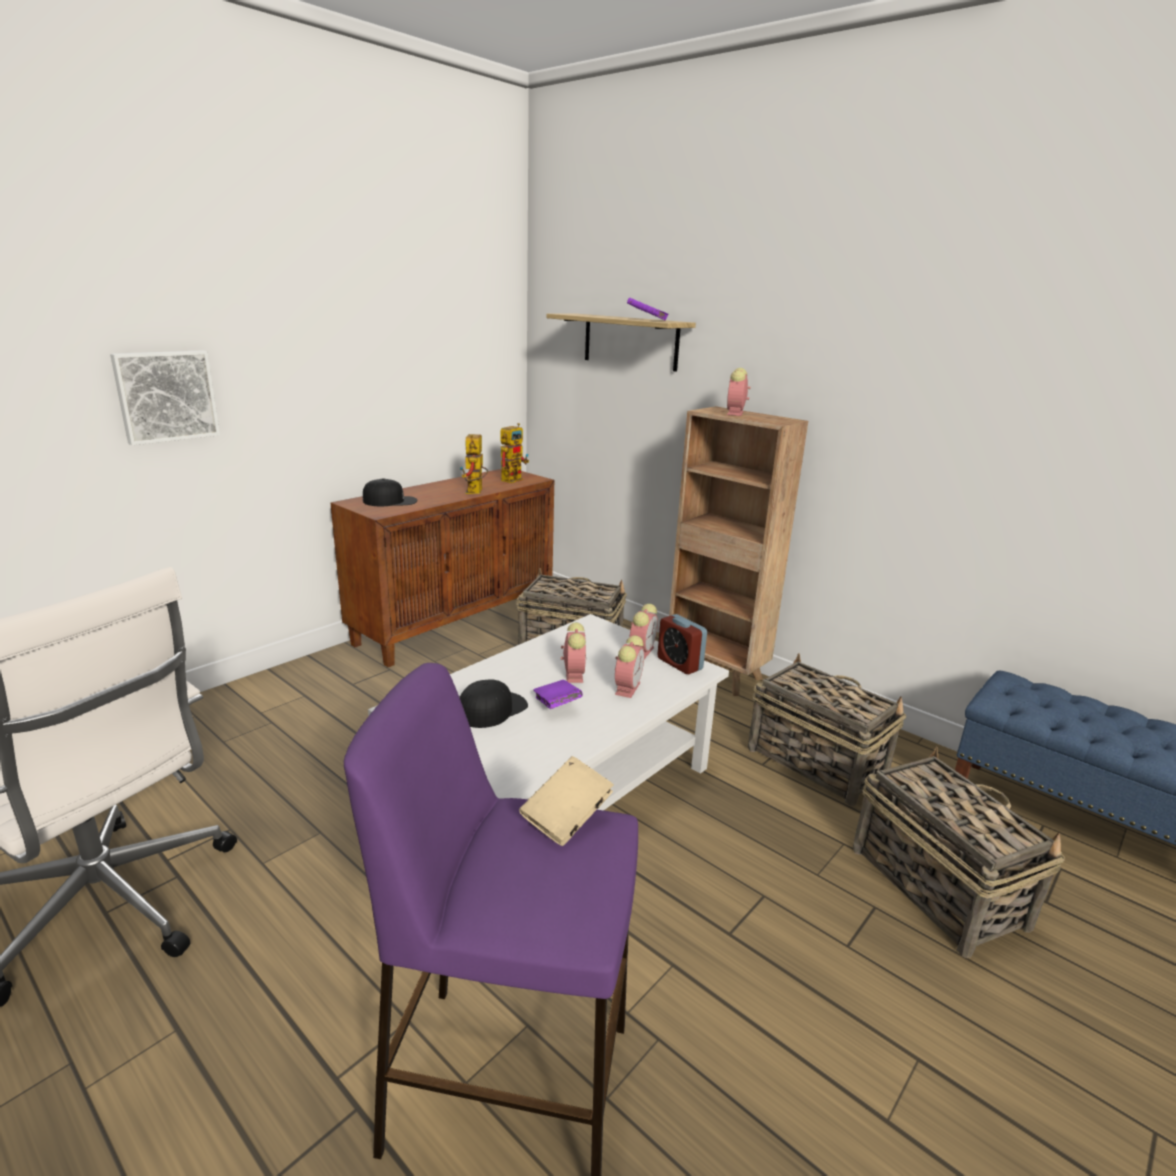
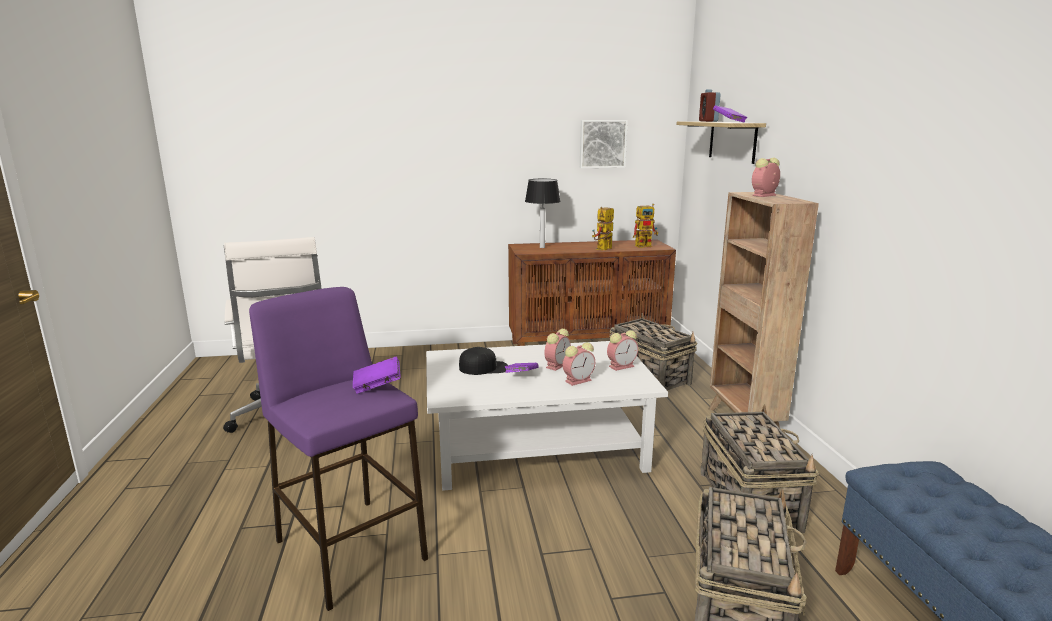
camera: 40 degrees right, 5 degrees down
picture [110,350,220,445] -> picture moved to [580,120,628,168]
black cap [363,478,417,507] -> table lamp [525,179,561,248]
beige book [519,756,614,846] -> purple book [353,356,401,394]
alarm clock [657,614,707,674] -> alarm clock moved to [699,89,721,122]

